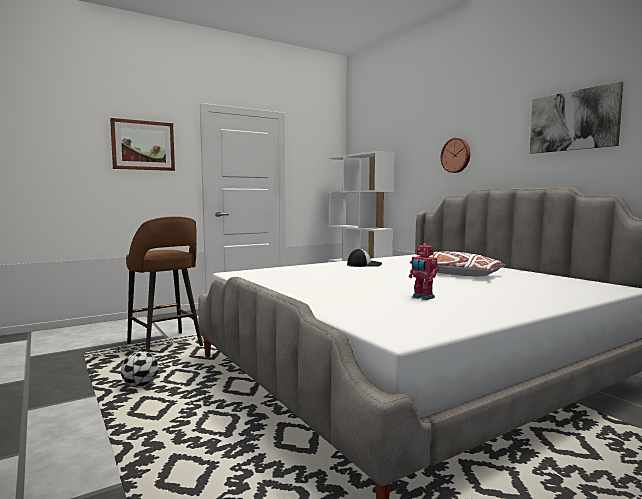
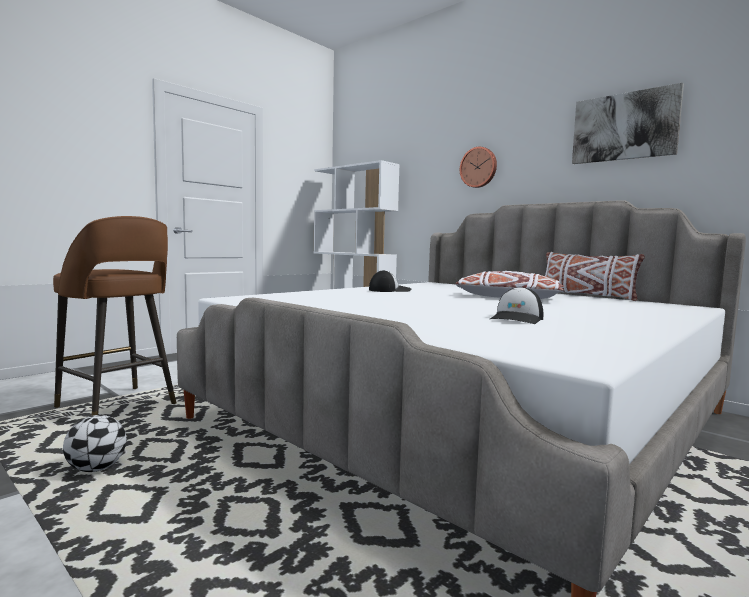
camera: 15 degrees left, 0 degrees up
picture [110,118,175,171] -> none
toy robot [409,243,439,300] -> cap [490,287,543,324]
none -> white pillow [545,252,645,301]

